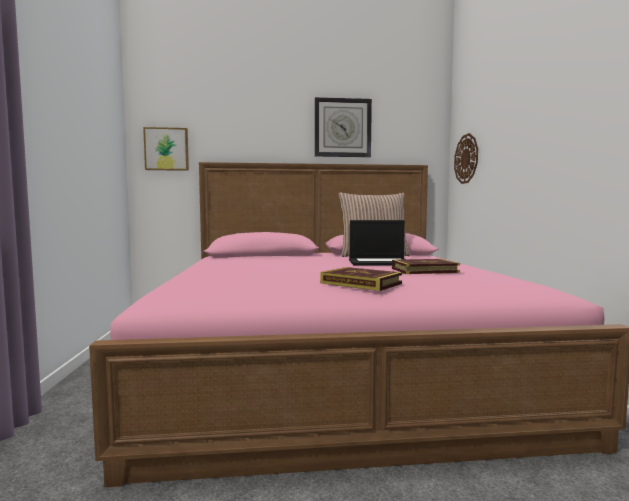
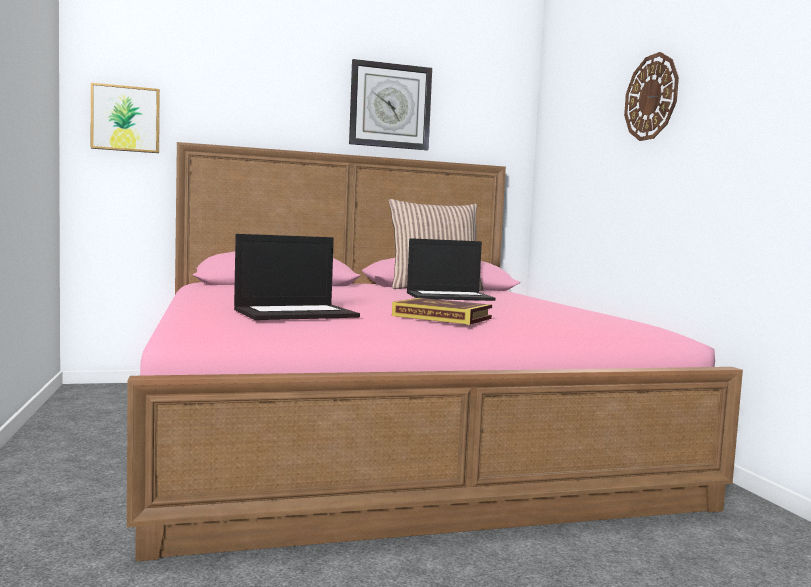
camera: 10 degrees left, 0 degrees up
book [392,259,460,274] -> none
wall clock [454,133,478,184] -> wall clock moved to [624,52,679,141]
none -> laptop [234,234,360,320]

